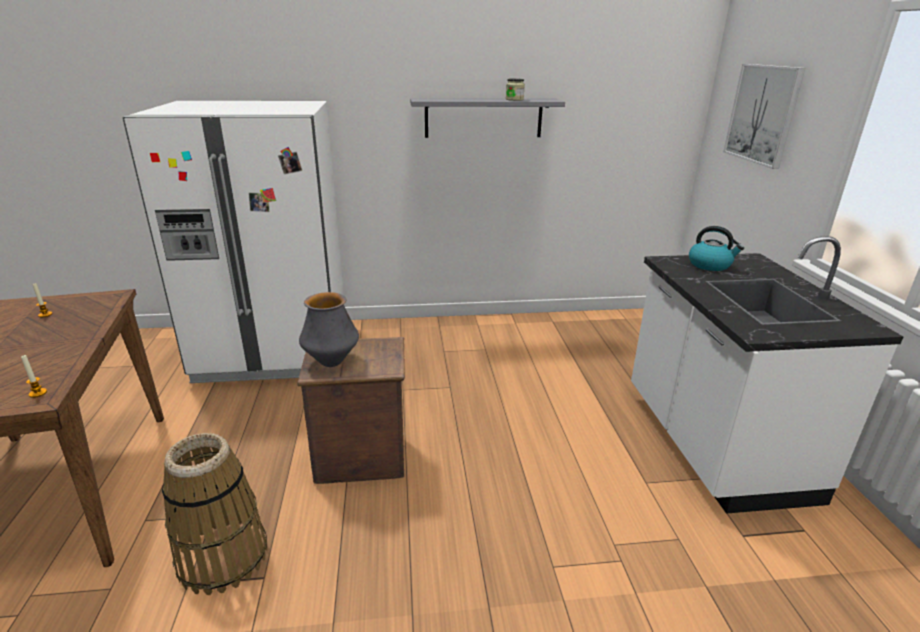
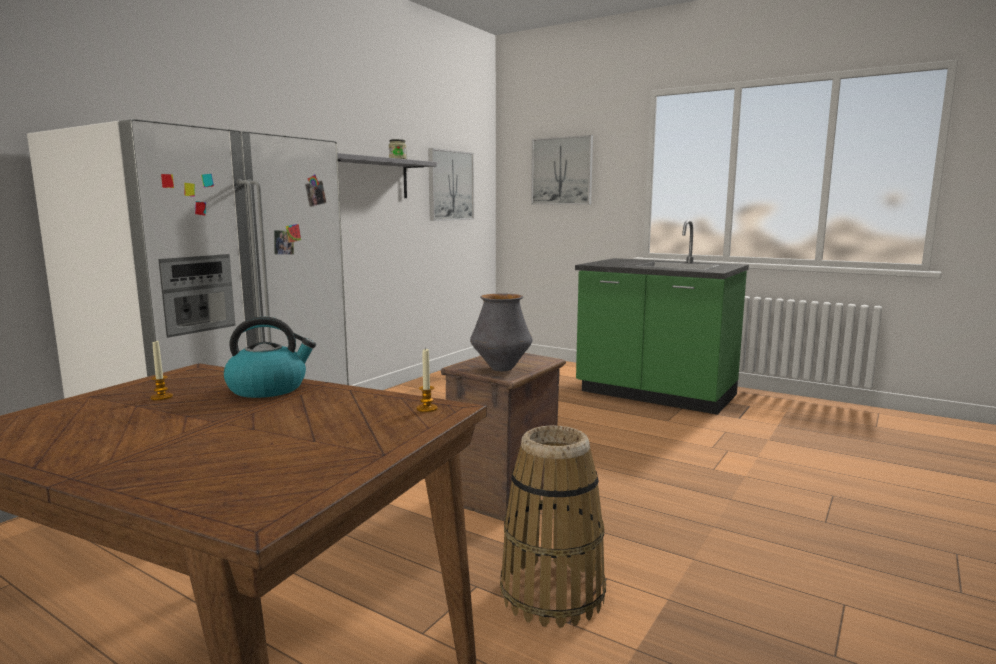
camera: 50 degrees left, 15 degrees down
white counter [631,236,903,514] -> green counter [575,220,749,415]
kettle [689,226,744,271] -> kettle moved to [224,317,316,398]
none -> picture [428,148,474,221]

